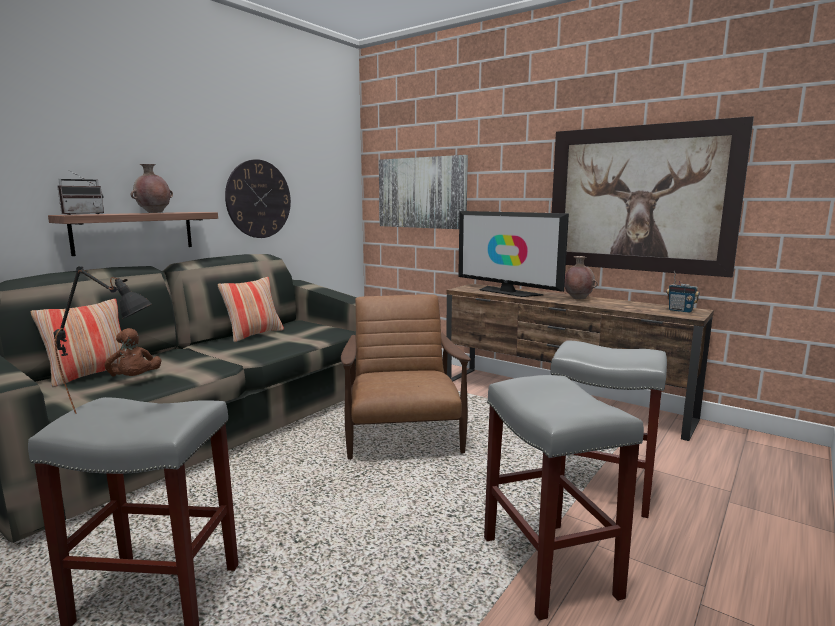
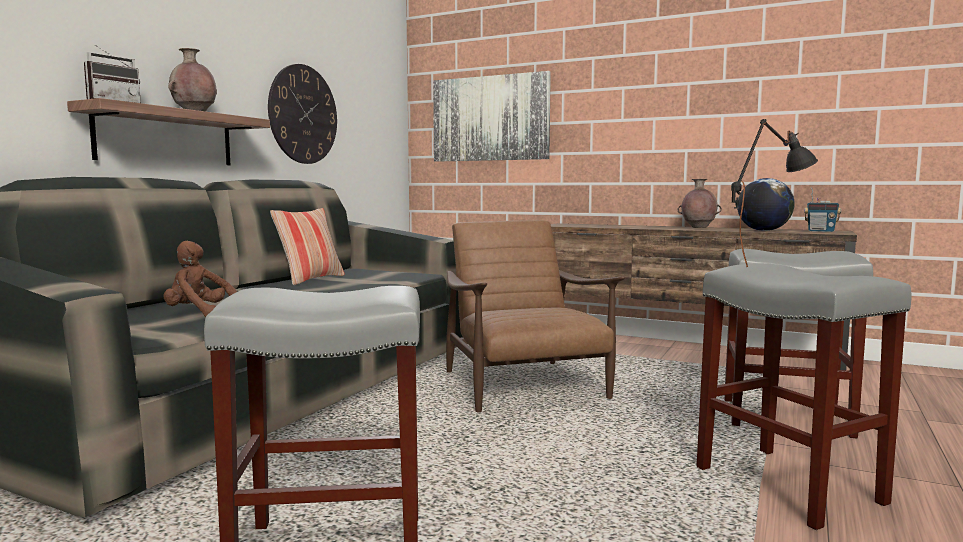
camera: 10 degrees left, 5 degrees down
pillow [31,299,123,387] -> none
black table lamp [54,266,152,414] -> black table lamp moved to [731,119,818,267]
brown plush toy [104,328,161,377] -> brown plush toy turned 150 degrees clockwise [164,241,237,317]
television [458,211,569,297] -> none
picture [552,116,754,277] -> none
none -> globe [737,178,795,231]

